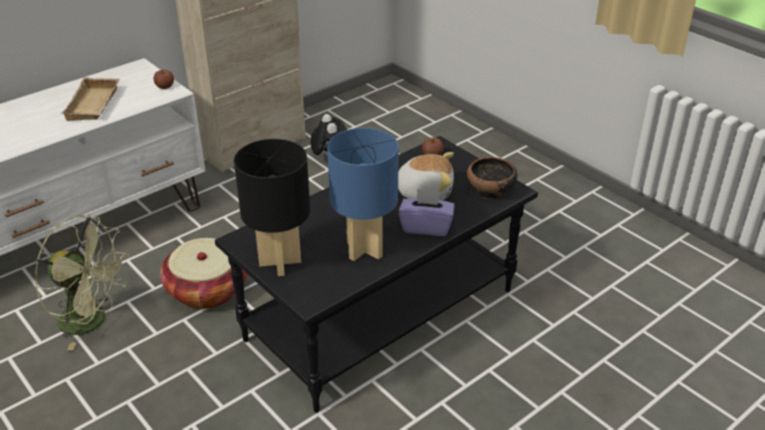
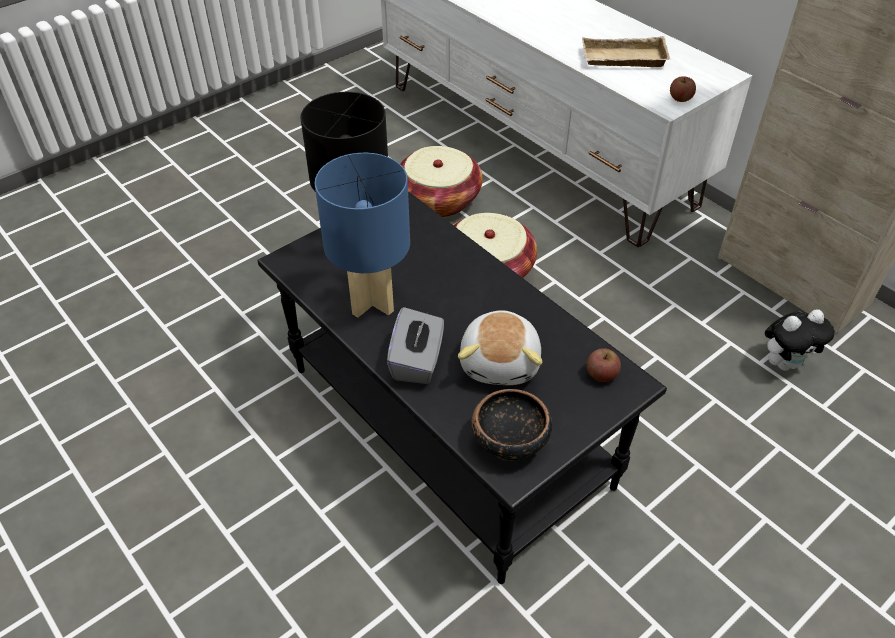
camera: 90 degrees right, 10 degrees up
green fan [35,215,129,351] -> basket [400,146,483,217]
purple tissue box [399,189,455,236] -> grey tissue box [387,307,444,384]

